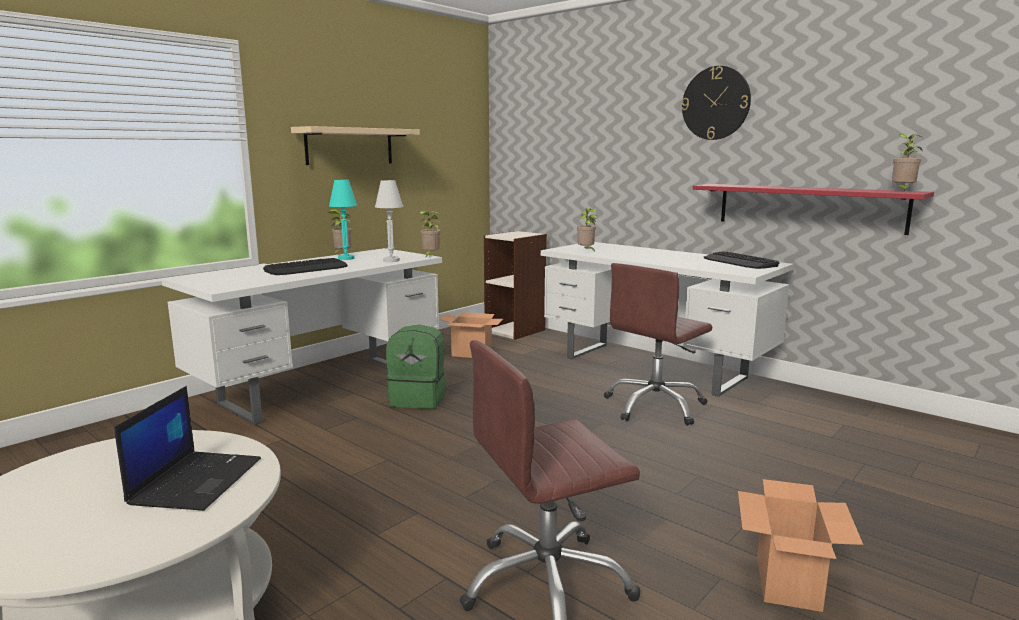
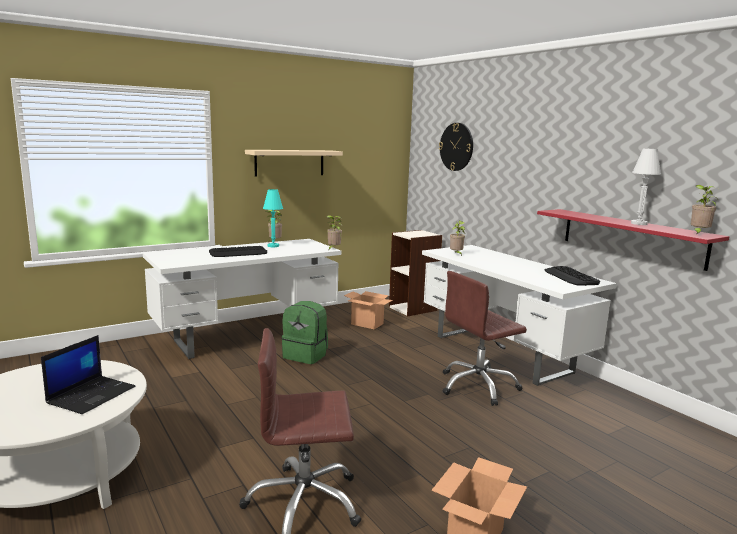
camera: 15 degrees right, 0 degrees up
white table lamp [375,180,403,262] -> white table lamp moved to [631,148,661,225]
wall clock [681,66,751,140] -> wall clock moved to [439,123,473,171]

